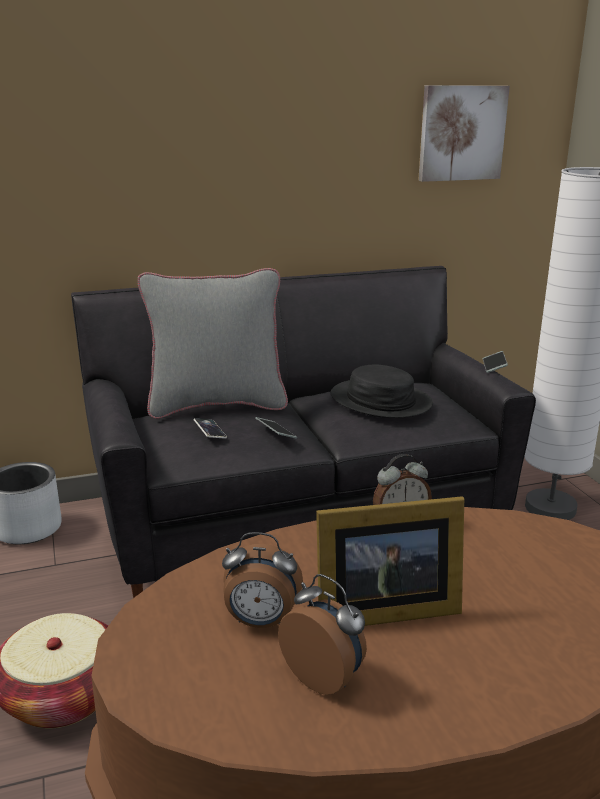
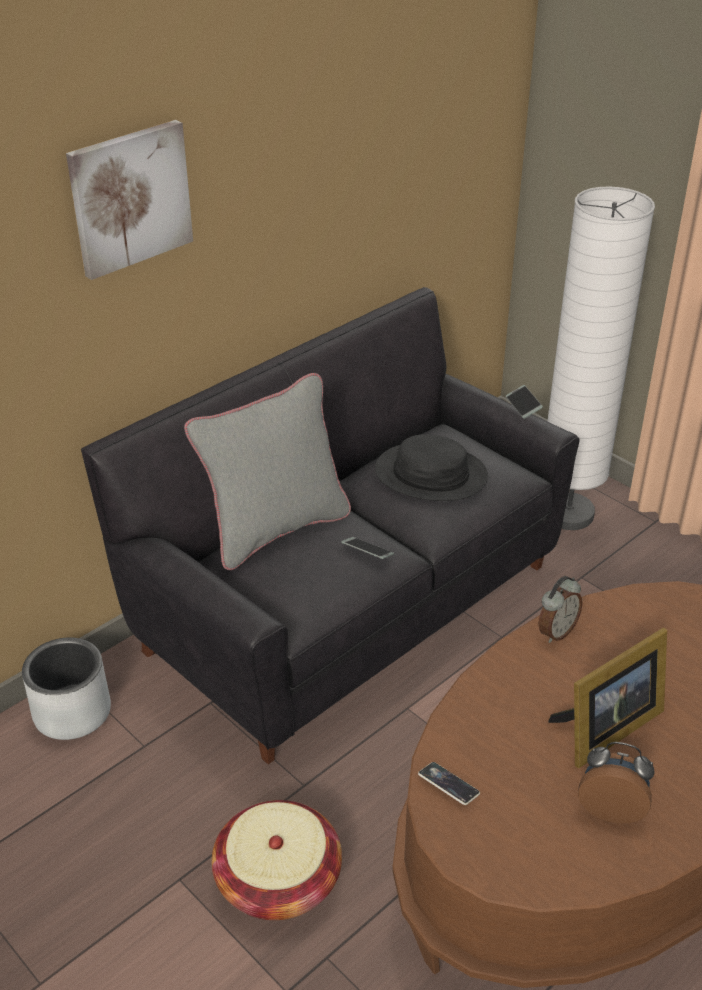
camera: 25 degrees left, 15 degrees up
phone [194,418,227,439] -> phone moved to [418,762,480,805]
alarm clock [222,532,303,628] -> none
picture [418,85,510,182] -> picture moved to [66,120,193,280]

